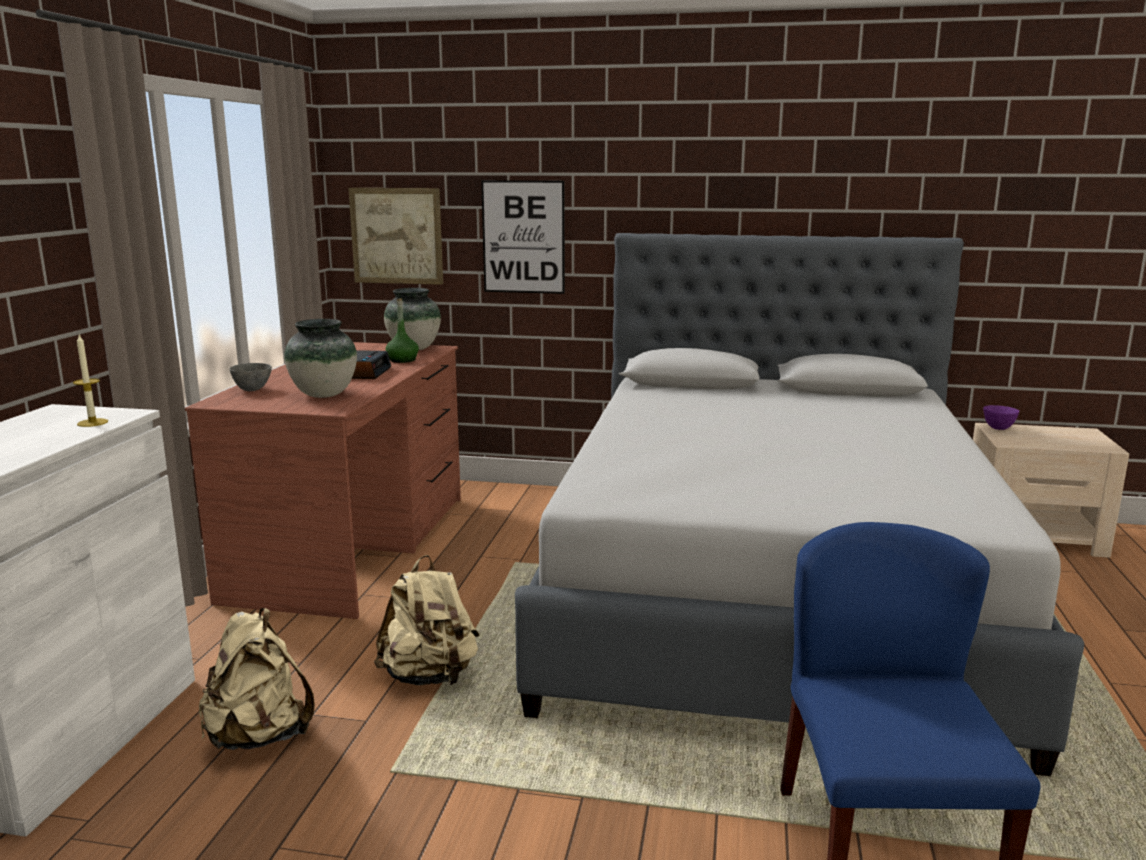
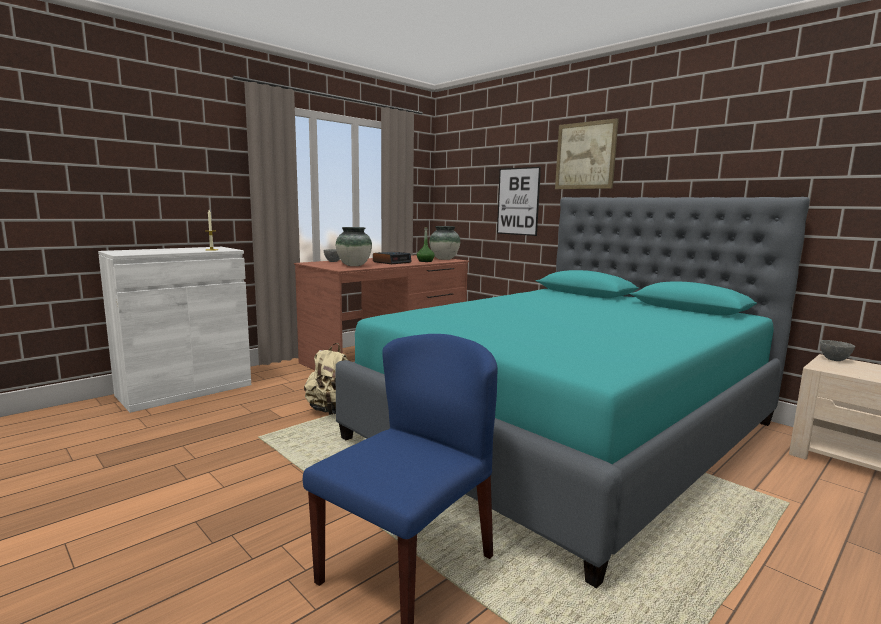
camera: 35 degrees right, 5 degrees down
beige backpack [199,608,315,750] -> none
picture [348,188,443,285] -> picture moved to [555,118,619,189]
grey bed [515,233,1084,776] -> turquoise bed [336,197,810,588]
purple bowl [983,405,1019,430] -> grey bowl [820,340,855,361]

